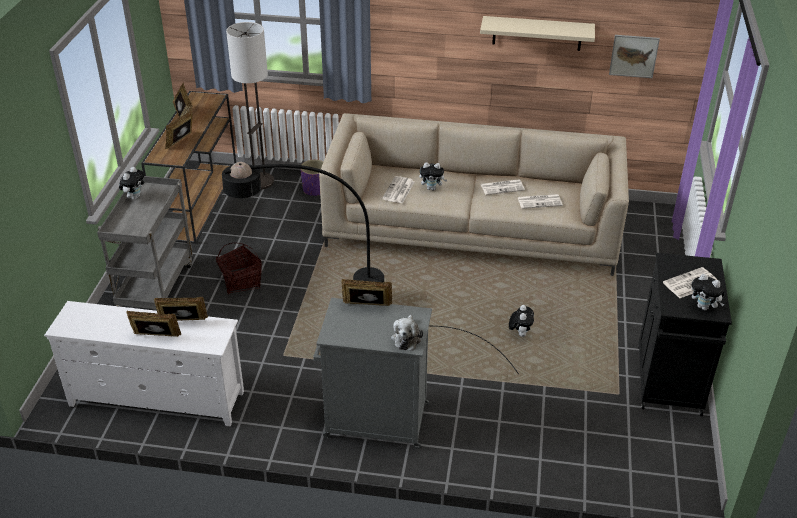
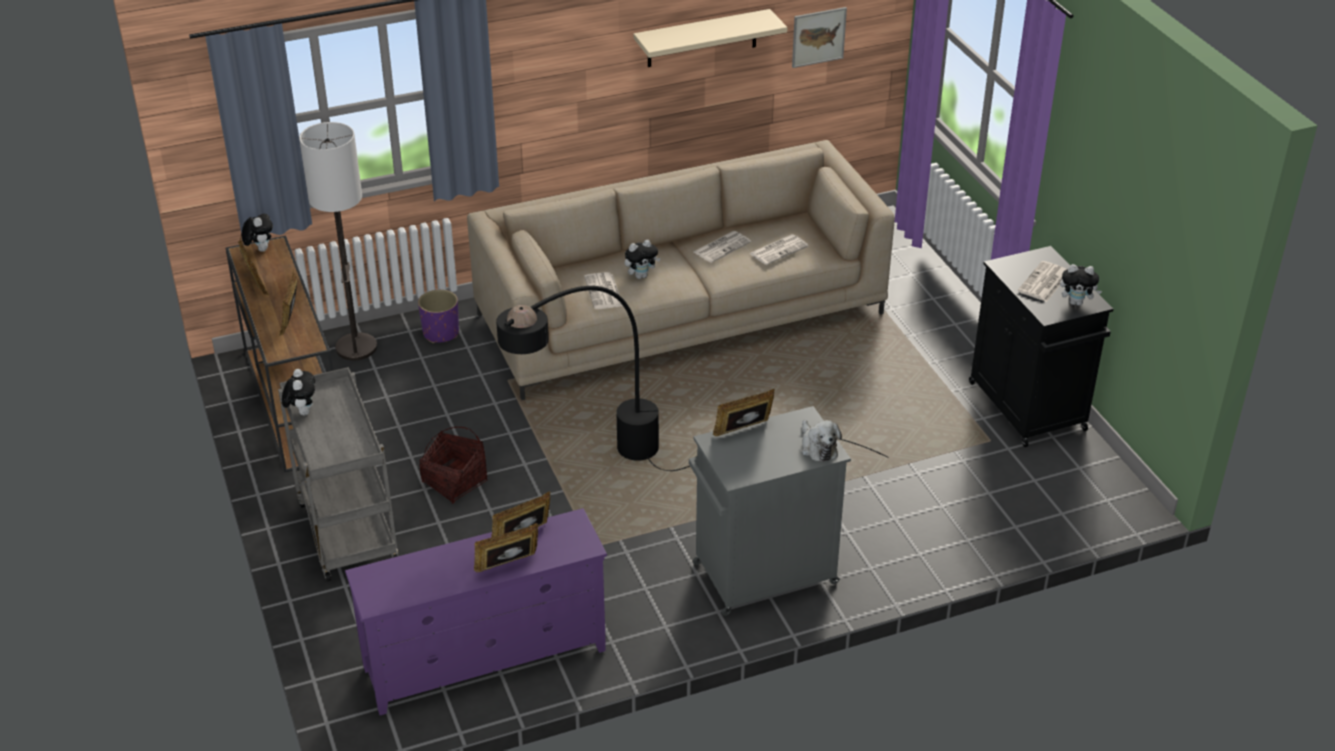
camera: 30 degrees left, 0 degrees up
white tv stand [44,301,244,426] -> purple tv stand [344,508,607,715]
plush toy [509,305,534,337] -> plush toy moved to [241,214,273,252]

